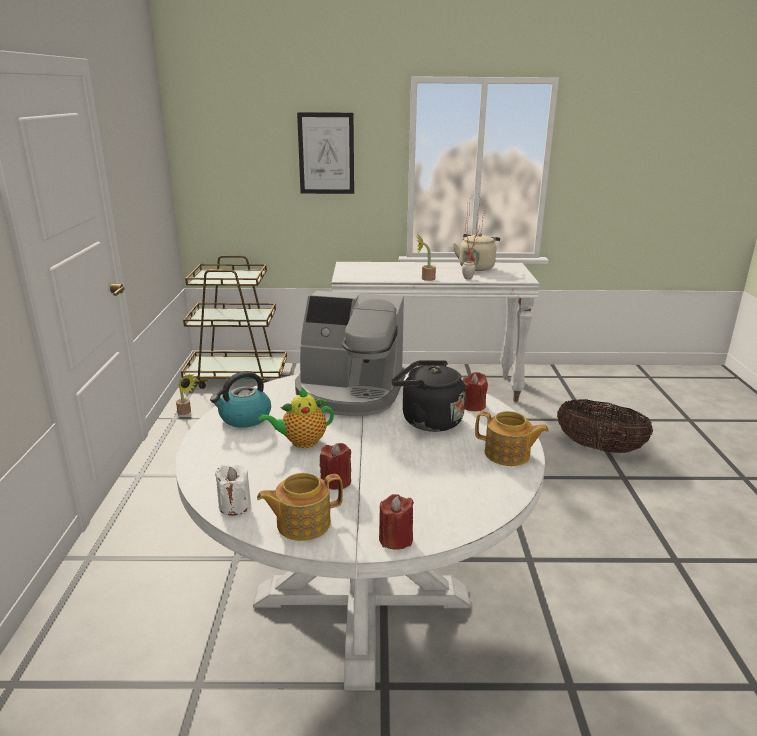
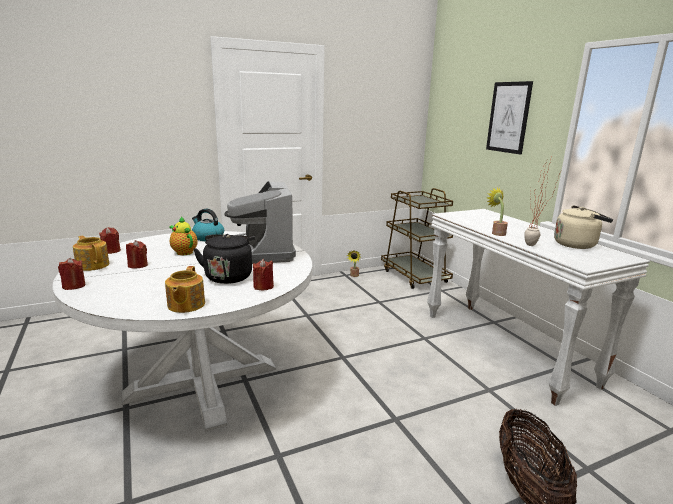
camera: 65 degrees right, 5 degrees down
white candle [215,465,251,515] -> red candle [99,227,121,254]

